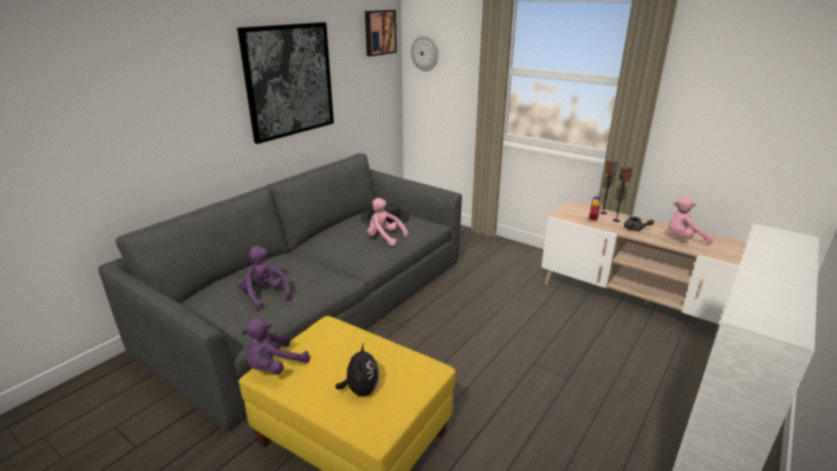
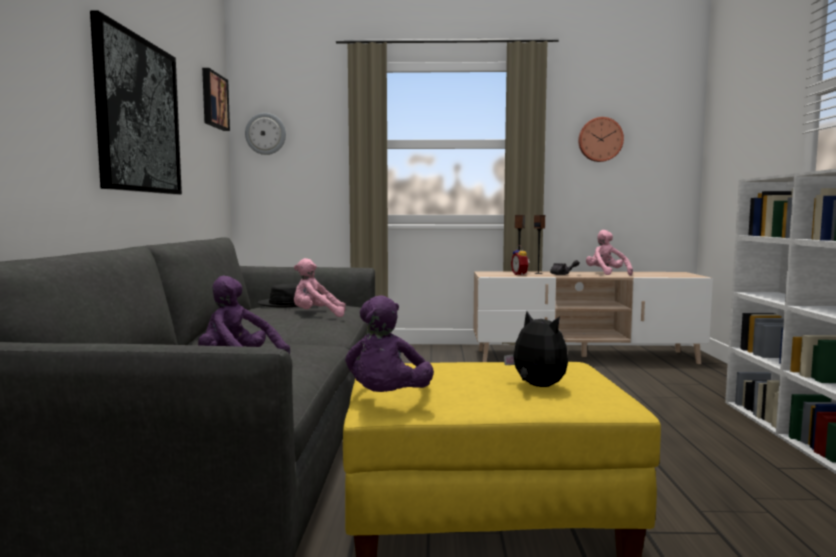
camera: 35 degrees left, 20 degrees down
pink plush toy [668,197,713,244] -> pink plush toy turned 105 degrees clockwise [586,230,633,276]
none -> wall clock [578,117,624,162]

